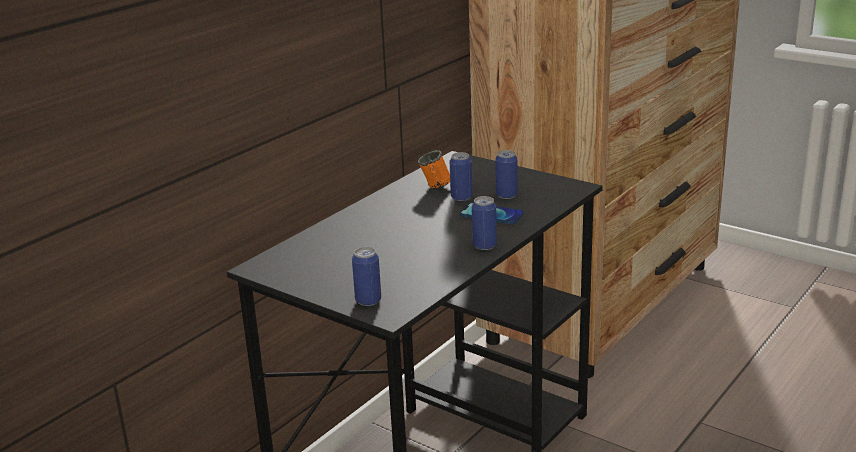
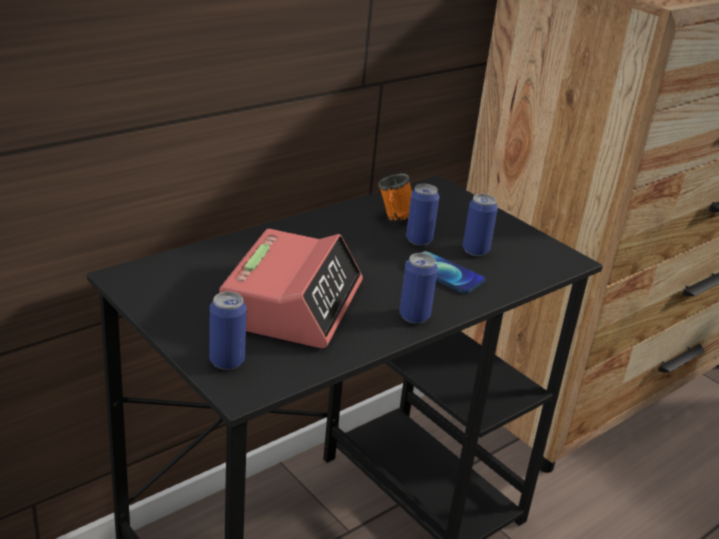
camera: 10 degrees right, 5 degrees up
none -> alarm clock [219,229,363,348]

